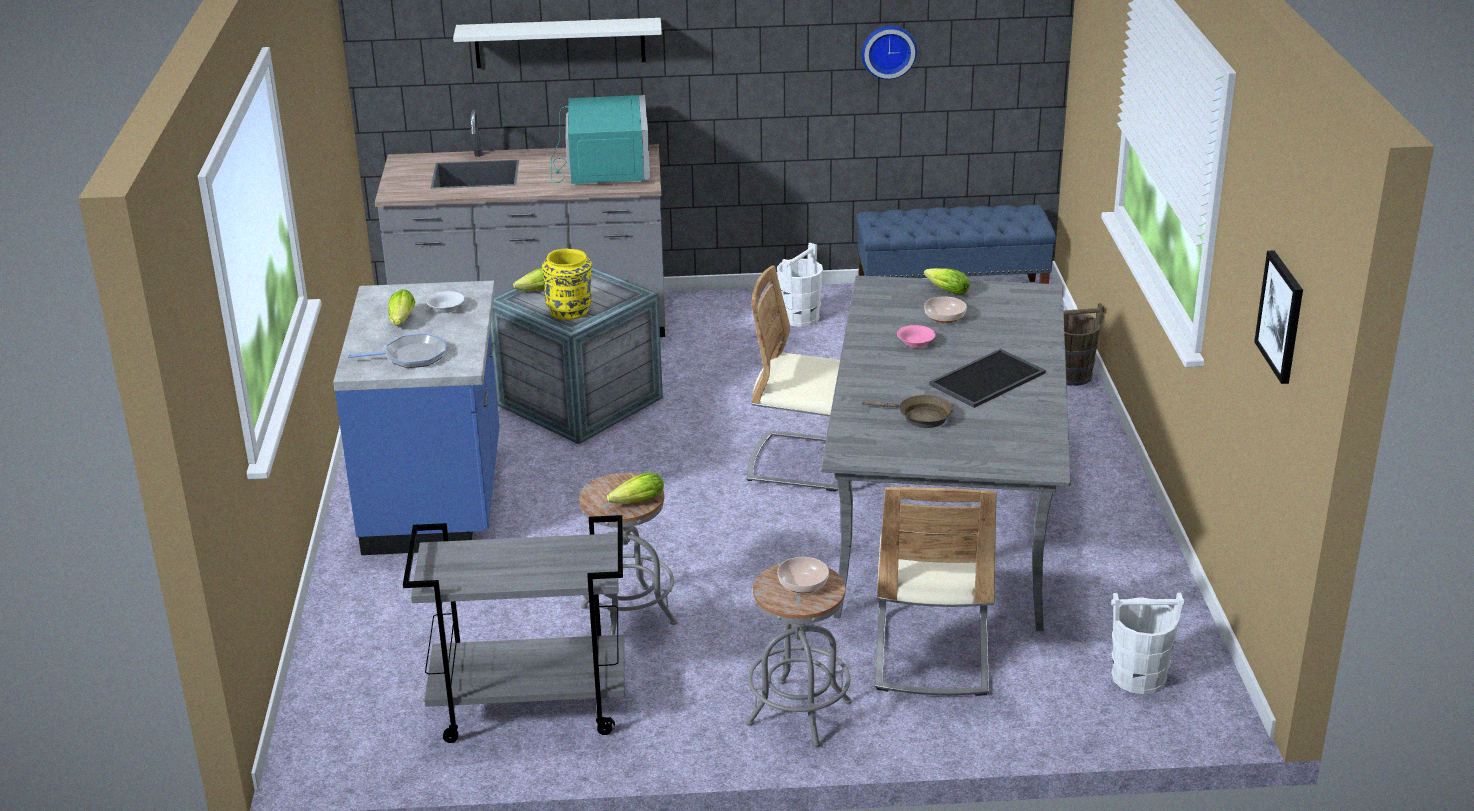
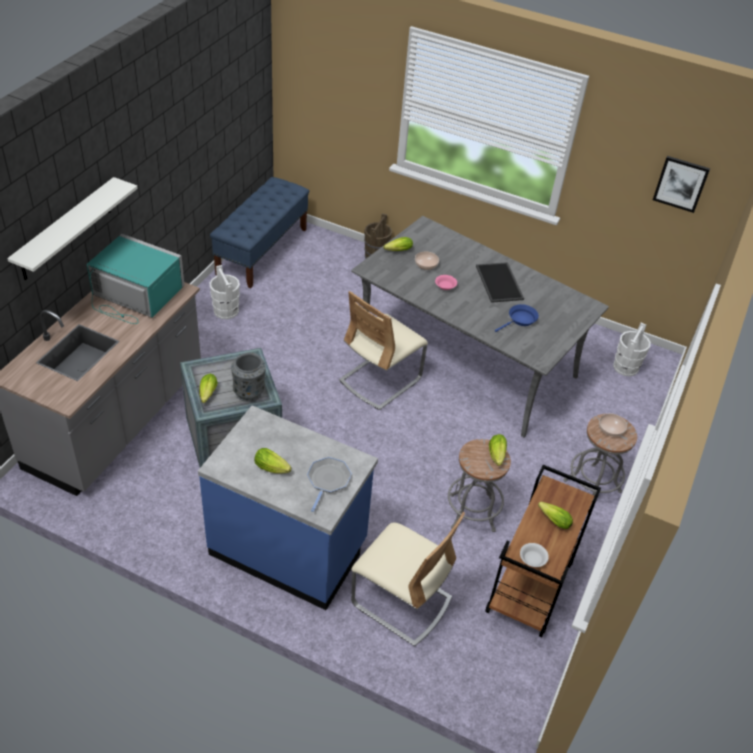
camera: 65 degrees left, 15 degrees up
grey cart [403,515,625,743] -> brown cart [485,465,601,637]
white bowl [426,291,465,313] -> white bowl moved to [520,543,549,567]
yellow vase [542,249,592,320] -> grey vase [231,353,266,402]
wall clock [861,26,917,79] -> none
brown frying pan [862,395,953,428] -> blue frying pan [495,304,539,332]
beige chair [875,487,996,696] -> beige chair moved to [351,512,465,646]
none -> lettuce [538,502,573,529]

